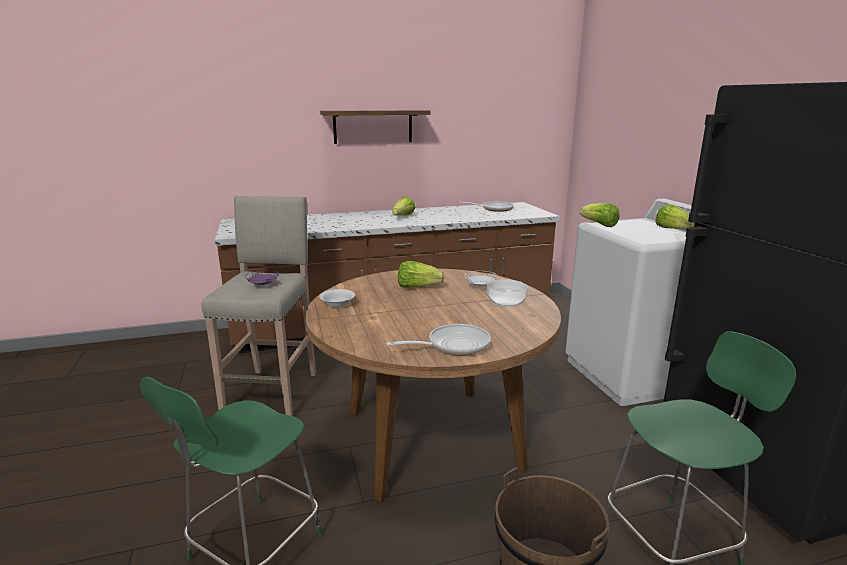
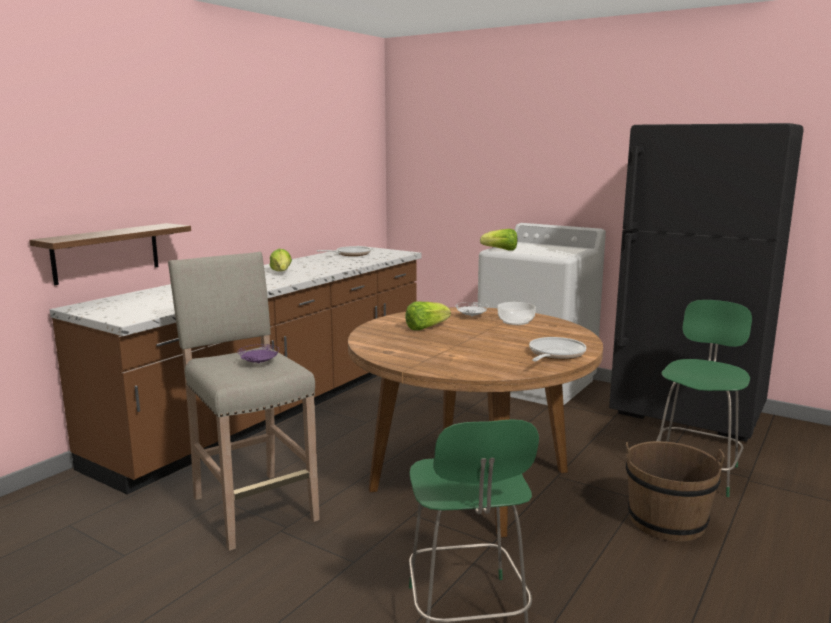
camera: 40 degrees left, 5 degrees down
white bowl [319,289,355,308] -> none
shelf [320,110,430,144] -> shelf moved to [29,223,191,285]
lettuce [655,204,695,229] -> none

